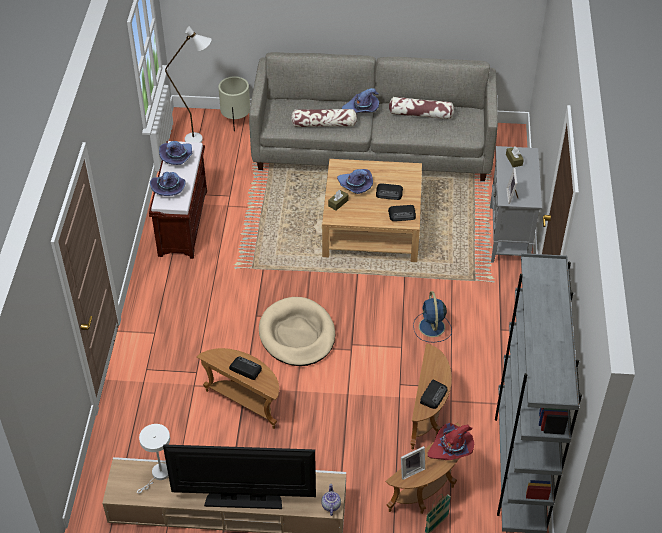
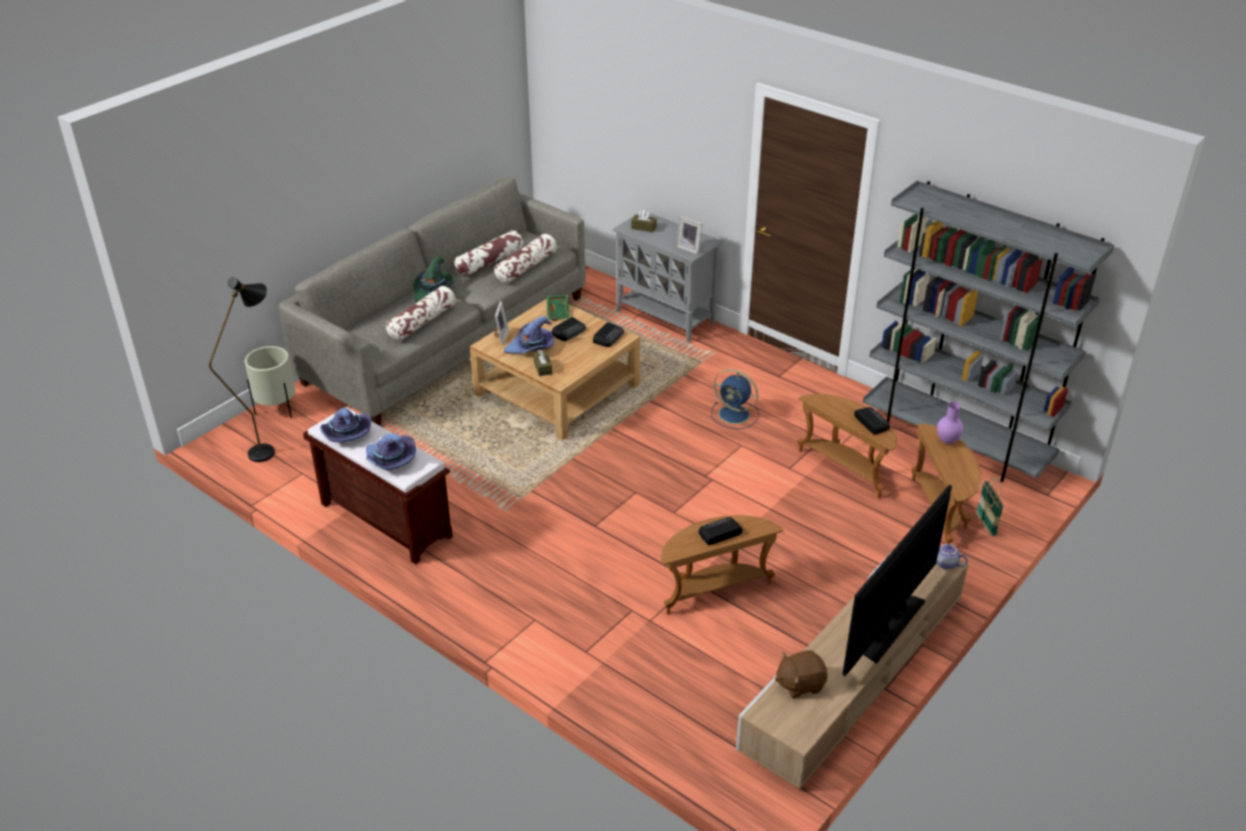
camera: 55 degrees left, 10 degrees down
white table lamp [137,424,170,493] -> brown plush toy [775,650,828,698]
white floor lamp [165,26,212,143] -> black floor lamp [209,277,275,462]
beige dog bed [259,297,335,366] -> none
purple hat [341,88,379,113] -> green hat [414,256,454,302]
picture frame [401,446,425,480] -> picture frame moved to [495,301,509,345]
red hat [428,423,474,460] -> purple vase [937,402,963,444]
none -> pillow [494,234,557,283]
none -> green tray [547,295,569,321]

